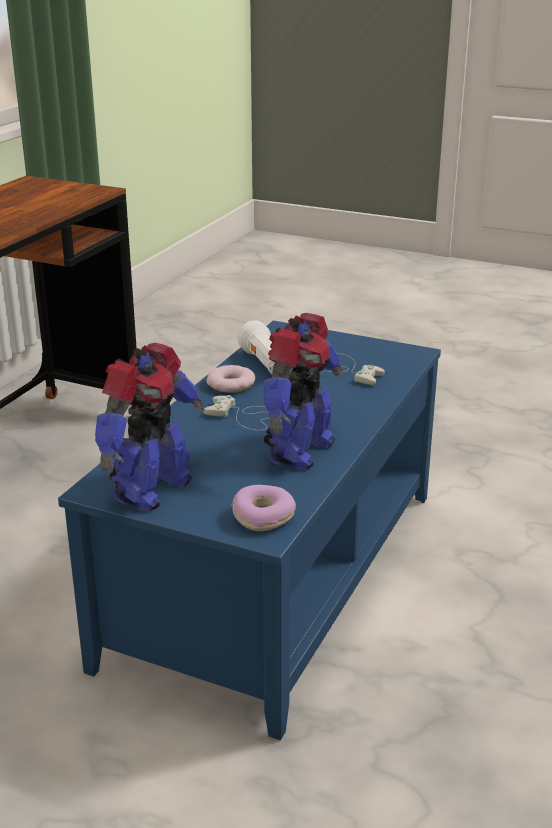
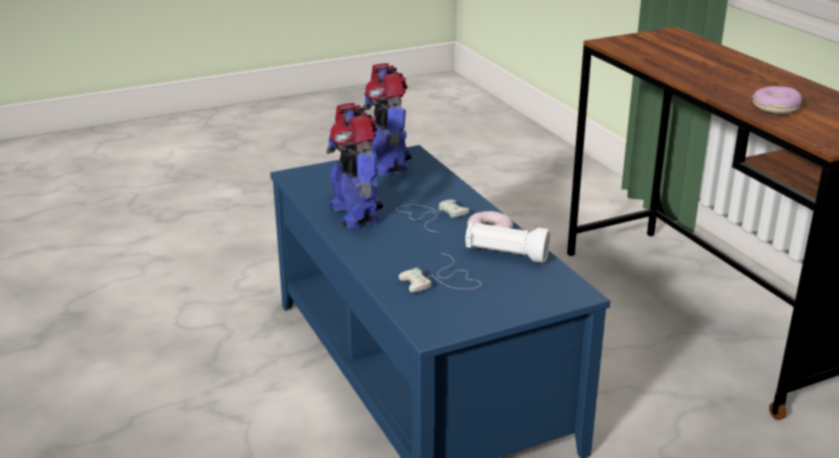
camera: 130 degrees right, 0 degrees up
donut [232,485,296,531] -> donut moved to [752,86,802,114]

